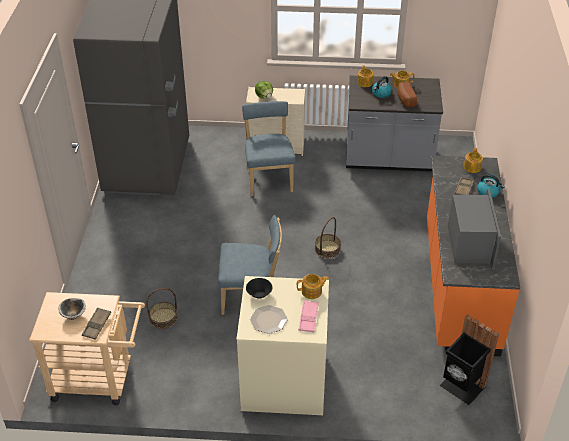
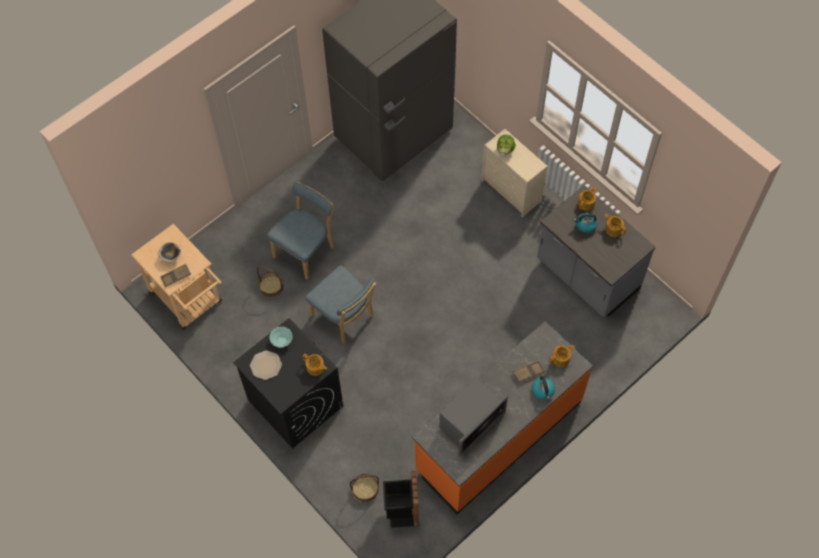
camera: 45 degrees right, 20 degrees up
beige washing machine [236,276,329,415] -> black washing machine [233,318,343,449]
blue chair [242,101,296,196] -> blue chair moved to [267,182,334,280]
black bowl [246,278,272,299] -> turquoise bowl [270,327,292,348]
pink tray [299,301,319,332] -> none
basket [315,217,341,258] -> basket moved to [350,474,379,502]
bread [397,81,417,107] -> none

